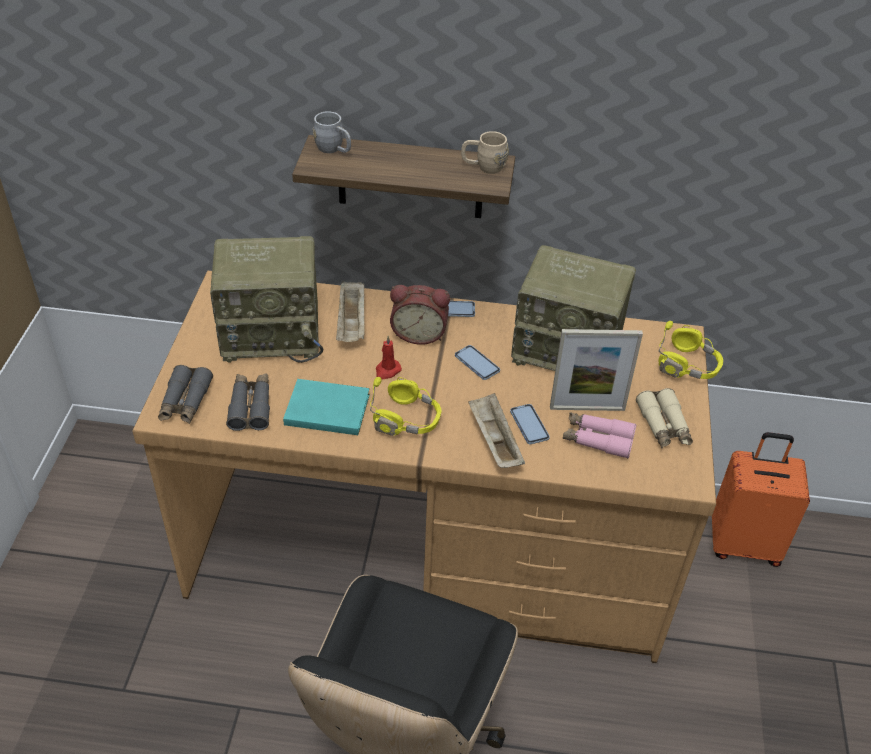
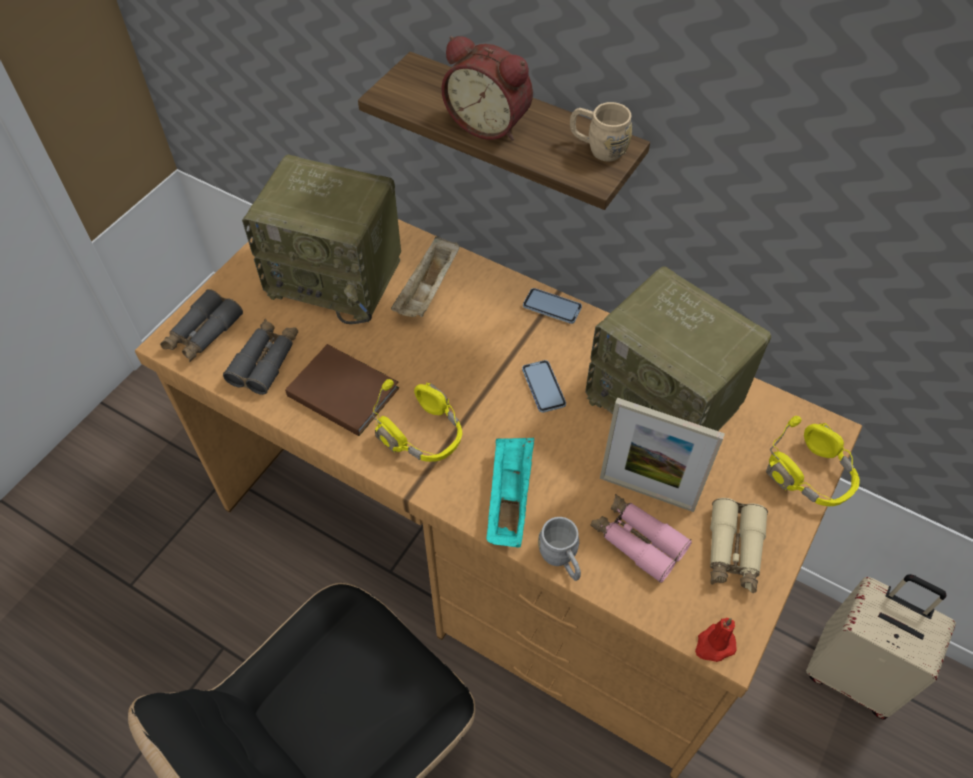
camera: 25 degrees right, 10 degrees up
turquoise book [283,379,370,435] -> brown book [285,344,399,436]
grey mug [313,111,351,153] -> grey mug moved to [538,517,581,581]
red candle [376,336,402,379] -> red candle moved to [695,618,737,662]
alarm clock [390,285,450,345] -> alarm clock moved to [441,36,533,141]
beige tray [468,393,525,468] -> turquoise tray [486,438,534,548]
phone [510,404,550,444] -> none
orange suitcase [712,432,810,567] -> beige suitcase [806,574,956,720]

